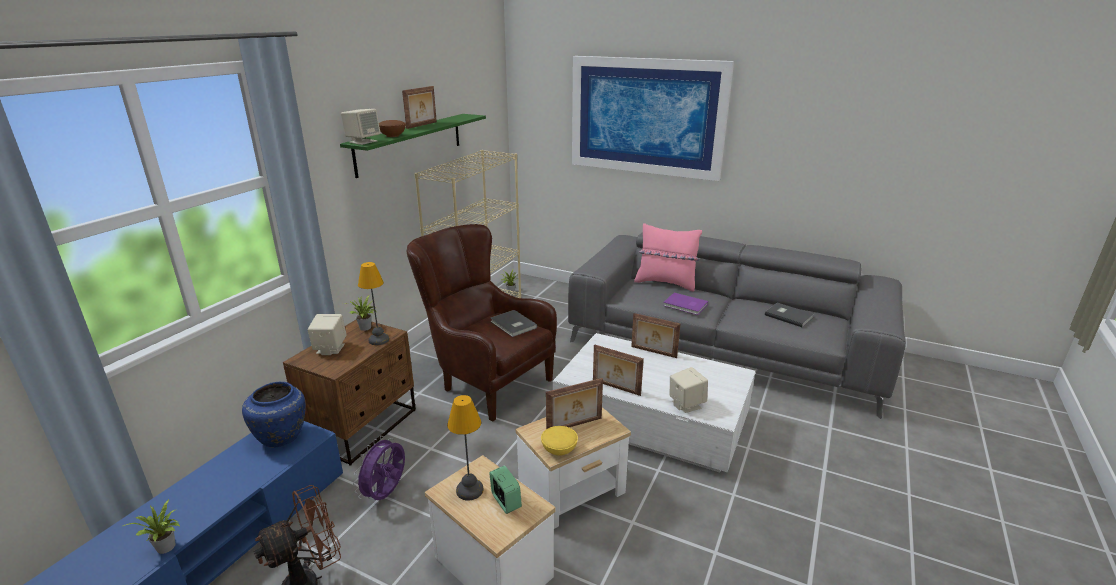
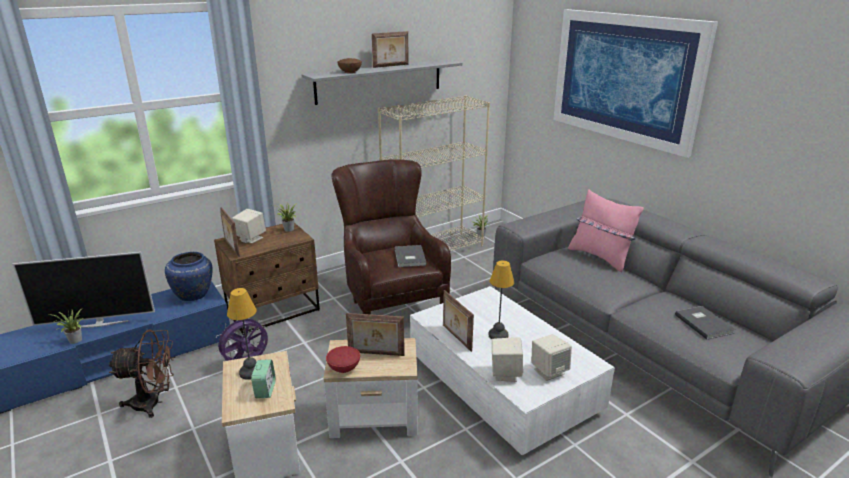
camera: 30 degrees right, 0 degrees up
green shelf [340,114,486,178] -> grey shelf [301,59,463,105]
beige speaker [341,109,380,145] -> beige speaker moved to [531,334,572,381]
table lamp [358,262,390,345] -> table lamp moved to [488,261,514,339]
yellow bowl [541,426,578,456] -> red bowl [326,346,360,373]
picture frame [631,313,681,358] -> picture frame moved to [220,207,240,257]
purple book [663,293,708,315] -> none
none -> television [12,252,155,328]

